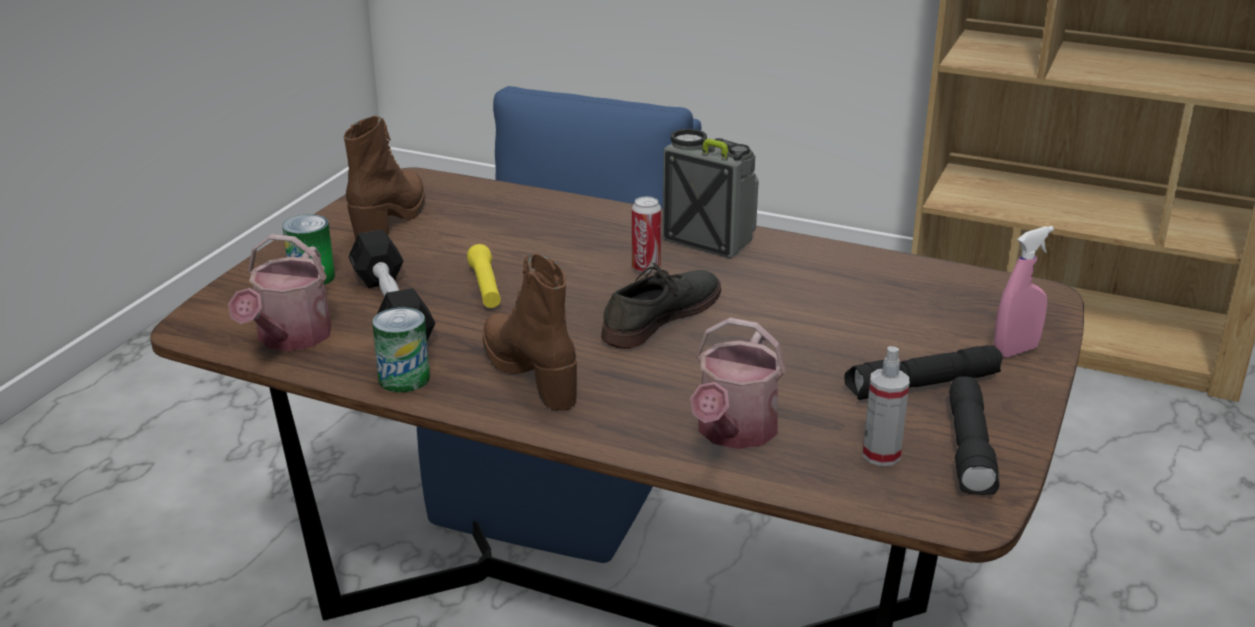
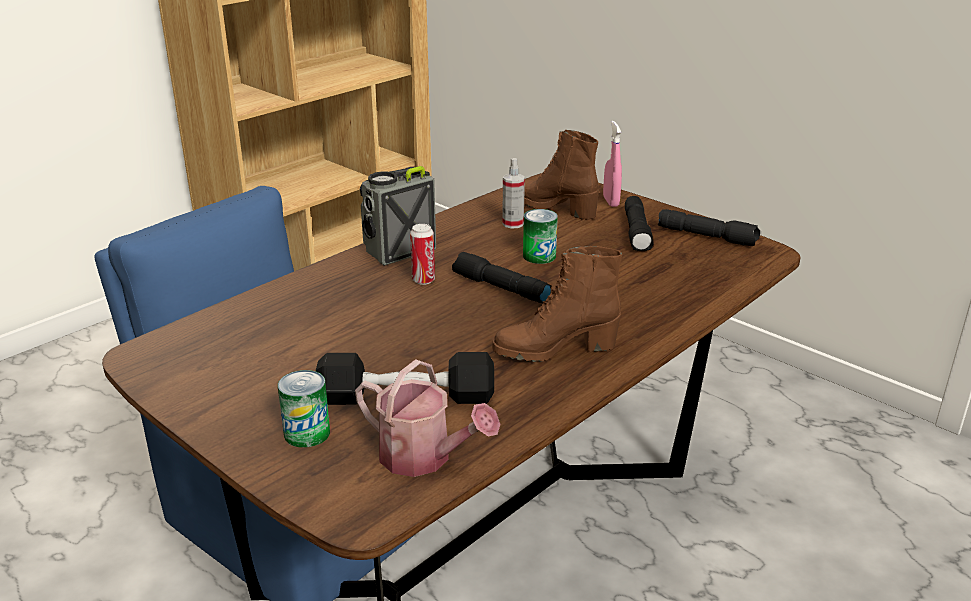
camera: 70 degrees left, 0 degrees up
brown boot [344,116,424,240] -> brown boot moved to [524,130,599,220]
can [372,307,430,392] -> can moved to [523,209,558,264]
yellow flashlight [467,244,501,308] -> none
grey shoe [601,263,721,349] -> black flashlight [452,252,551,303]
watering can [690,318,786,449] -> none
spray bottle [863,346,909,466] -> spray bottle moved to [502,158,525,228]

